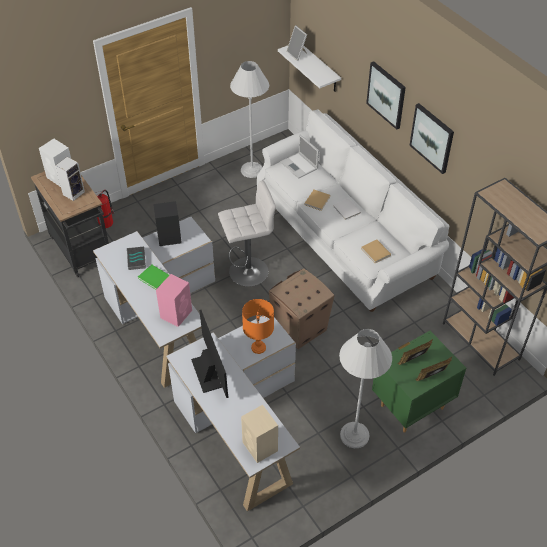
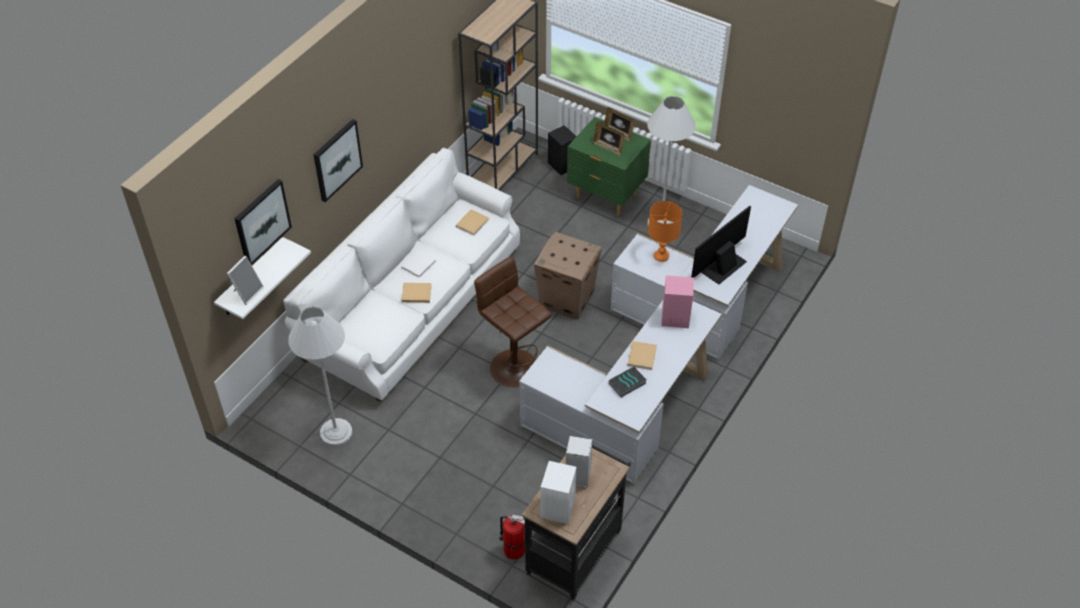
camera: 115 degrees left, 0 degrees up
green book [138,264,169,290] -> beige book [627,341,657,370]
black speaker [153,201,182,246] -> black speaker moved to [548,125,577,175]
white stool [218,180,276,287] -> brown stool [474,257,552,387]
beige speaker [241,405,278,463] -> none
laptop [280,134,319,179] -> none
picture [409,103,454,174] -> picture moved to [234,179,292,265]

